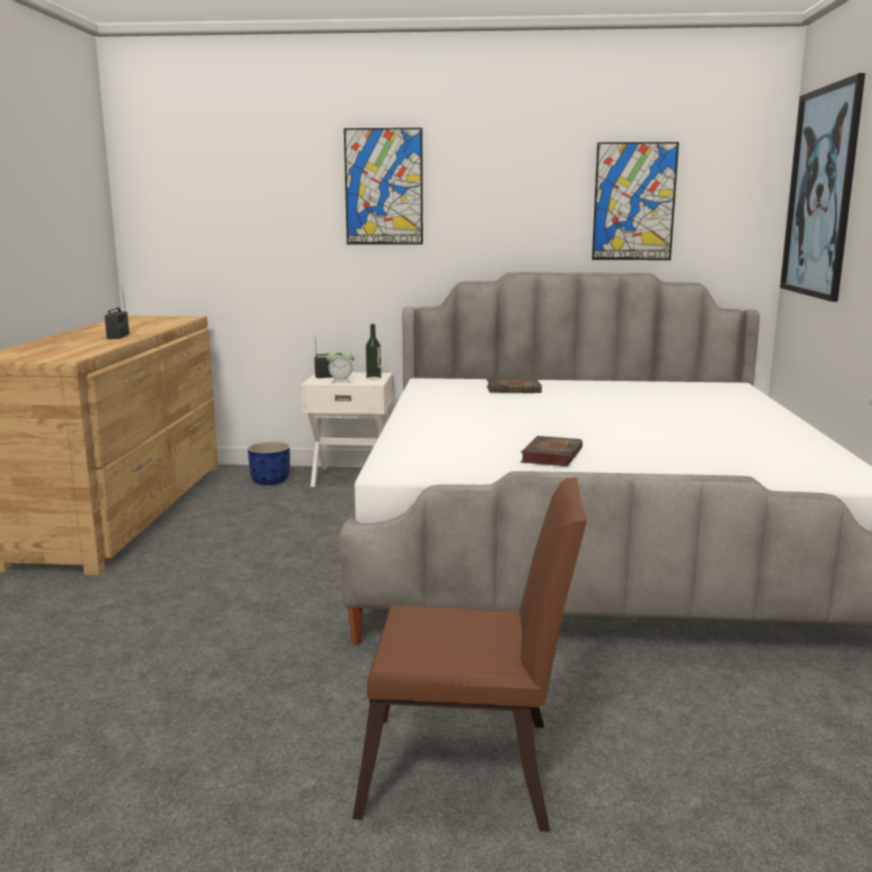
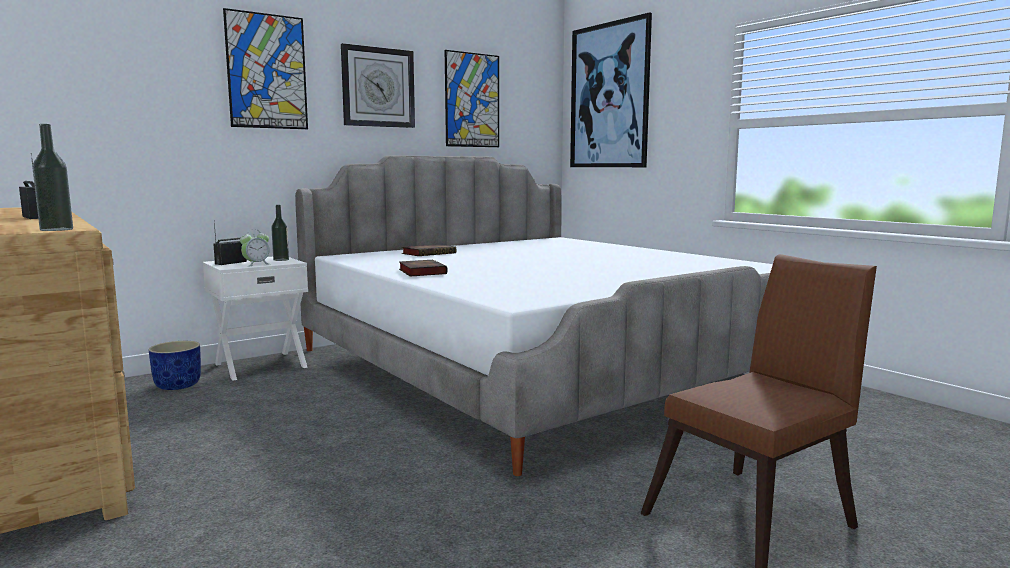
camera: 40 degrees left, 5 degrees down
book [520,436,583,466] -> book moved to [399,260,448,277]
none -> bottle [33,124,73,231]
none -> wall clock [341,43,415,128]

